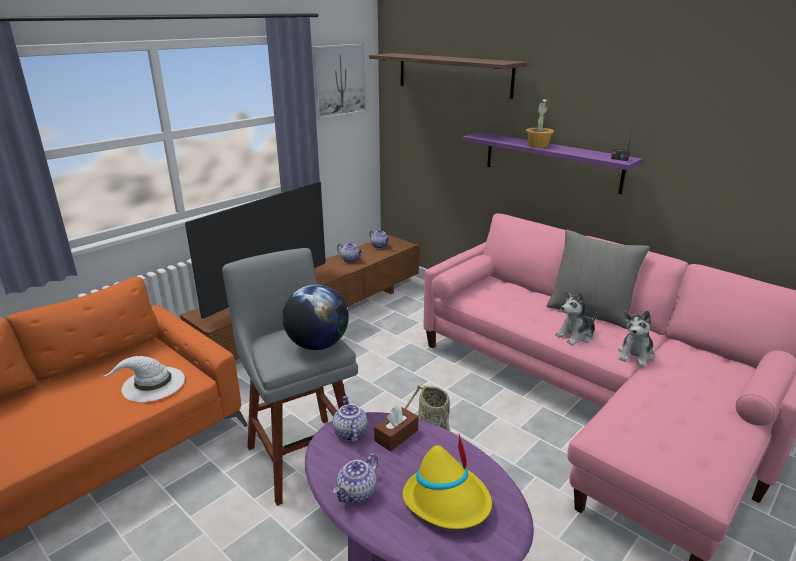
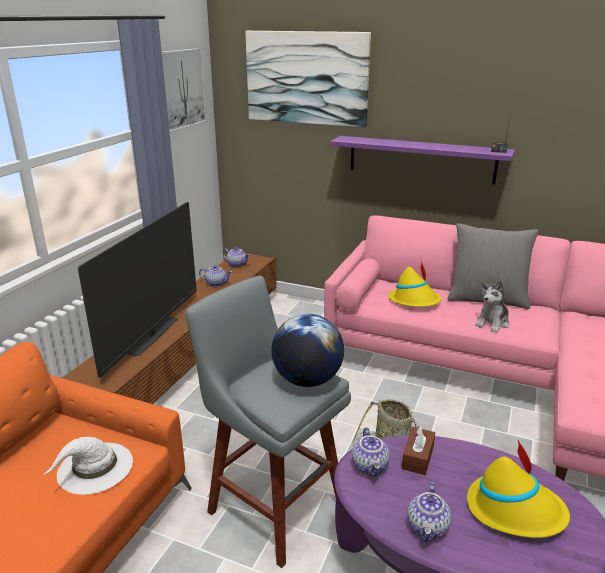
camera: 20 degrees left, 0 degrees up
teapot [333,396,367,443] -> teapot turned 150 degrees counterclockwise [352,427,390,477]
shelf [369,53,528,99] -> picture [245,31,371,127]
potted plant [526,98,554,148] -> none
plush toy [618,310,654,367] -> none
none -> yellow hat [388,261,441,307]

